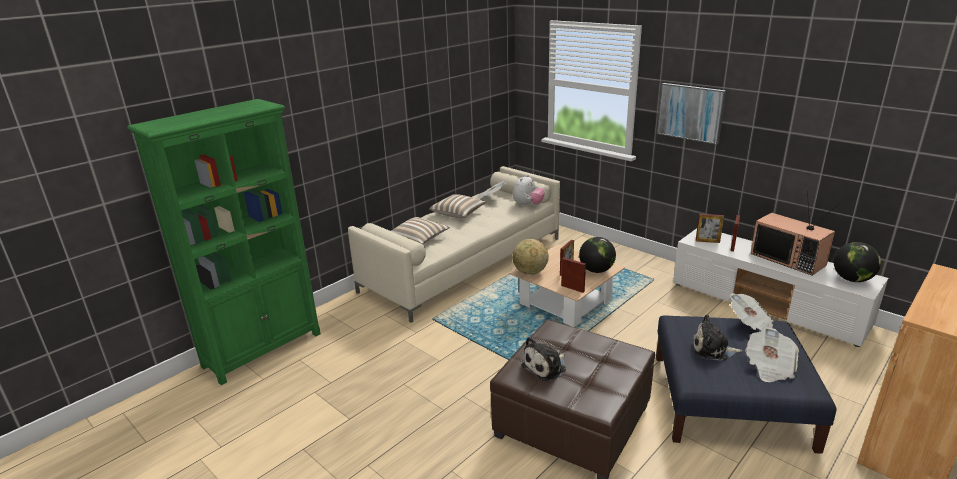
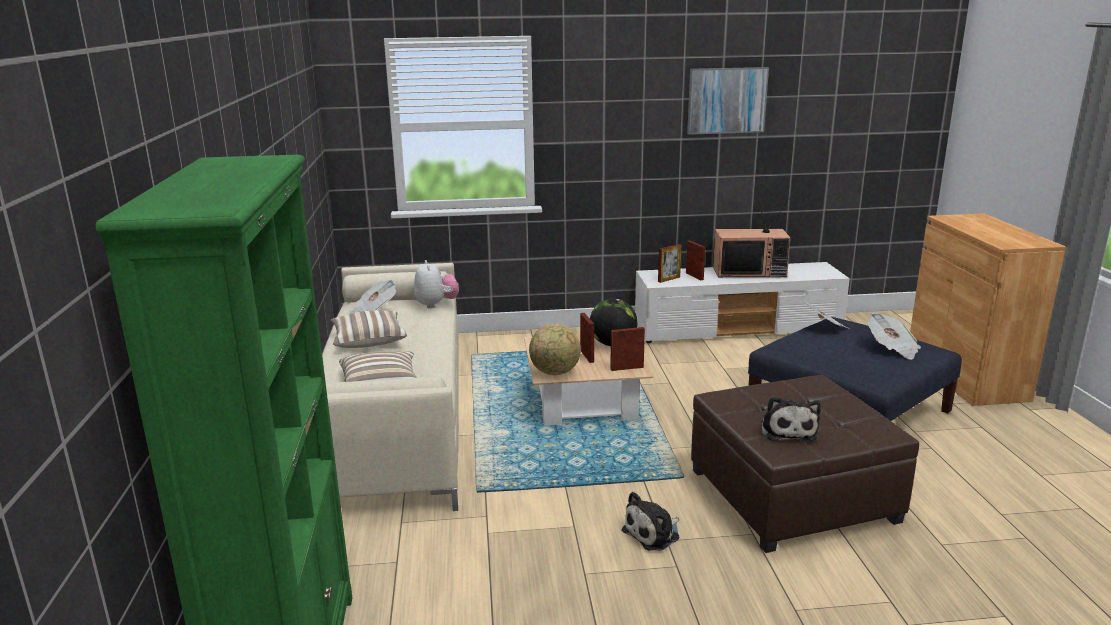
camera: 50 degrees left, 5 degrees down
picture [657,83,726,145] -> picture moved to [687,67,769,135]
plush toy [693,315,743,360] -> plush toy moved to [621,492,679,551]
globe [834,242,881,282] -> none

